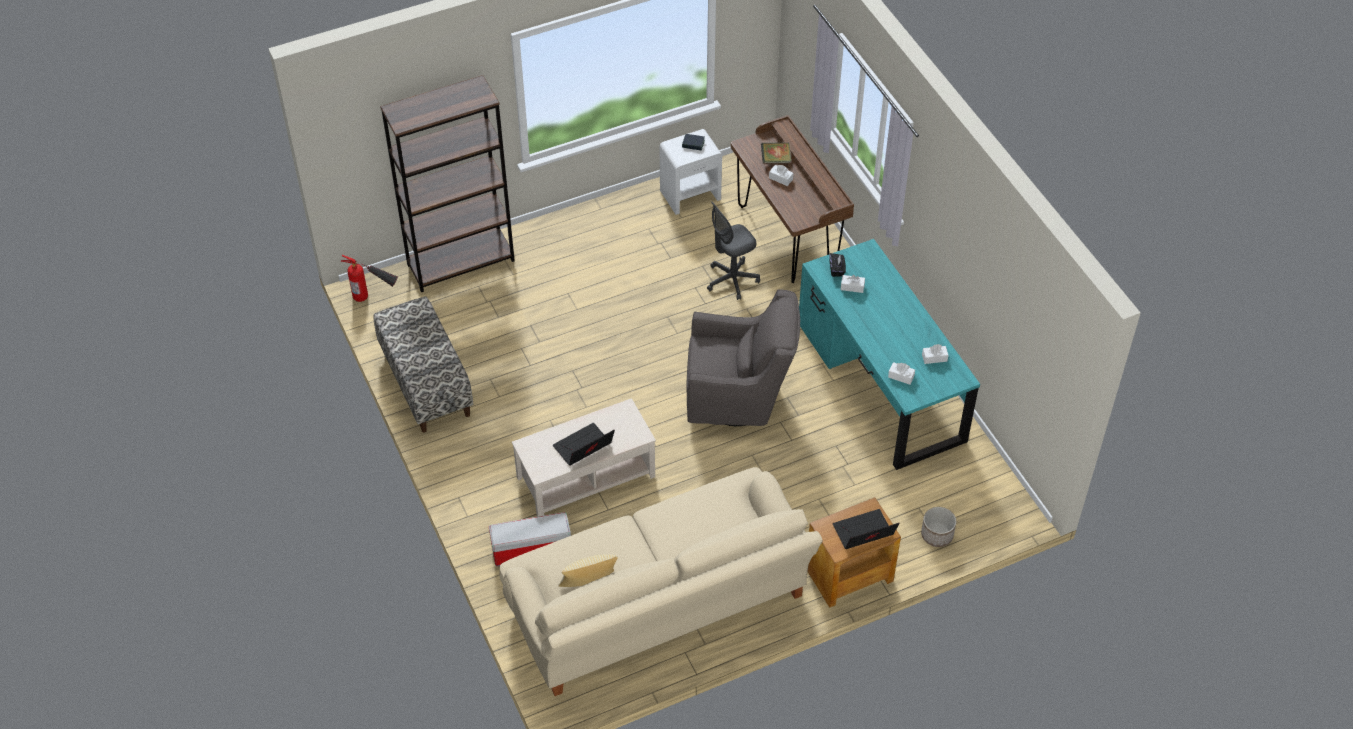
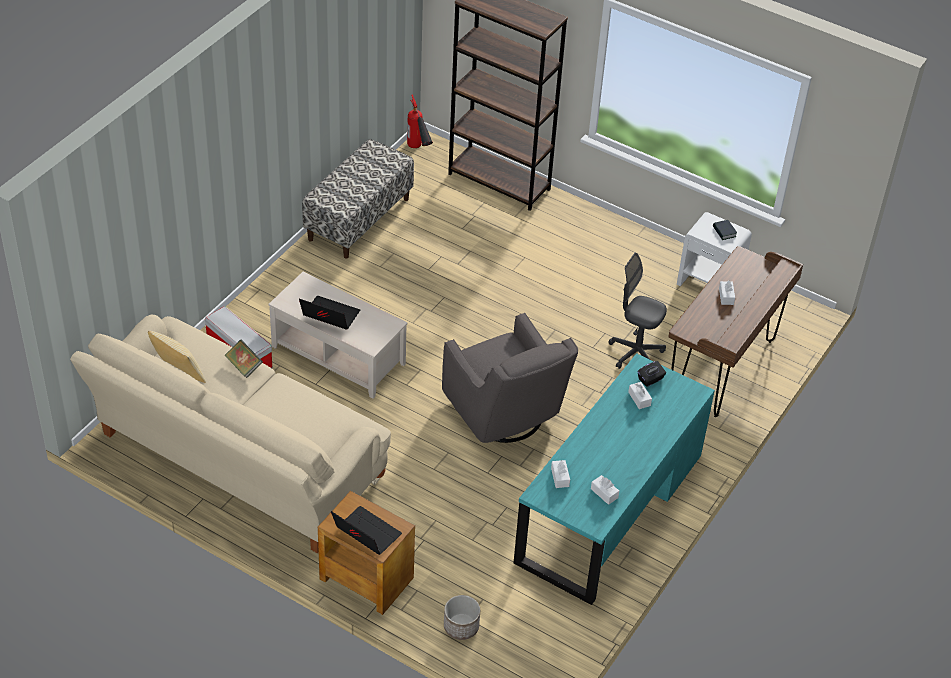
camera: 55 degrees right, 5 degrees down
book [761,142,791,163] -> book moved to [224,340,263,378]

